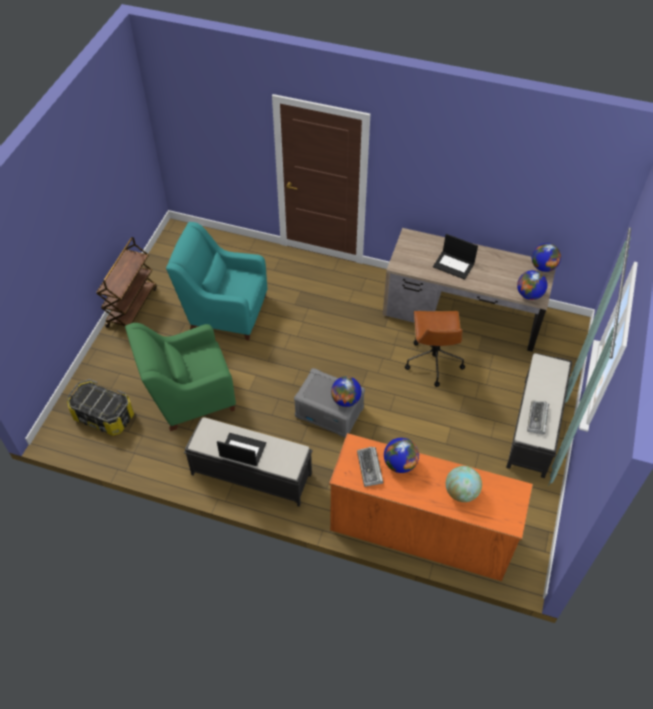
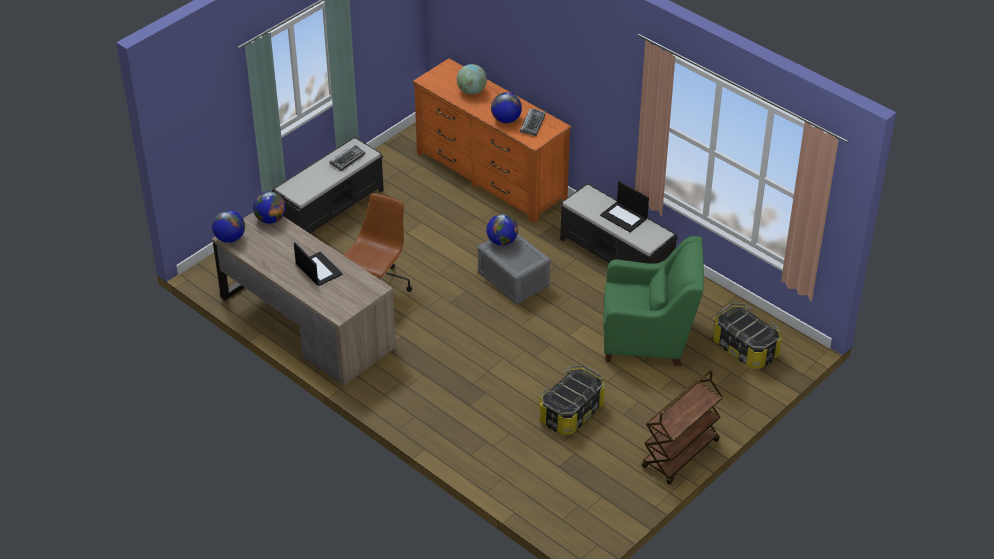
camera: 155 degrees left, 10 degrees down
turquoise armchair [166,222,267,340] -> storage box [539,365,605,435]

